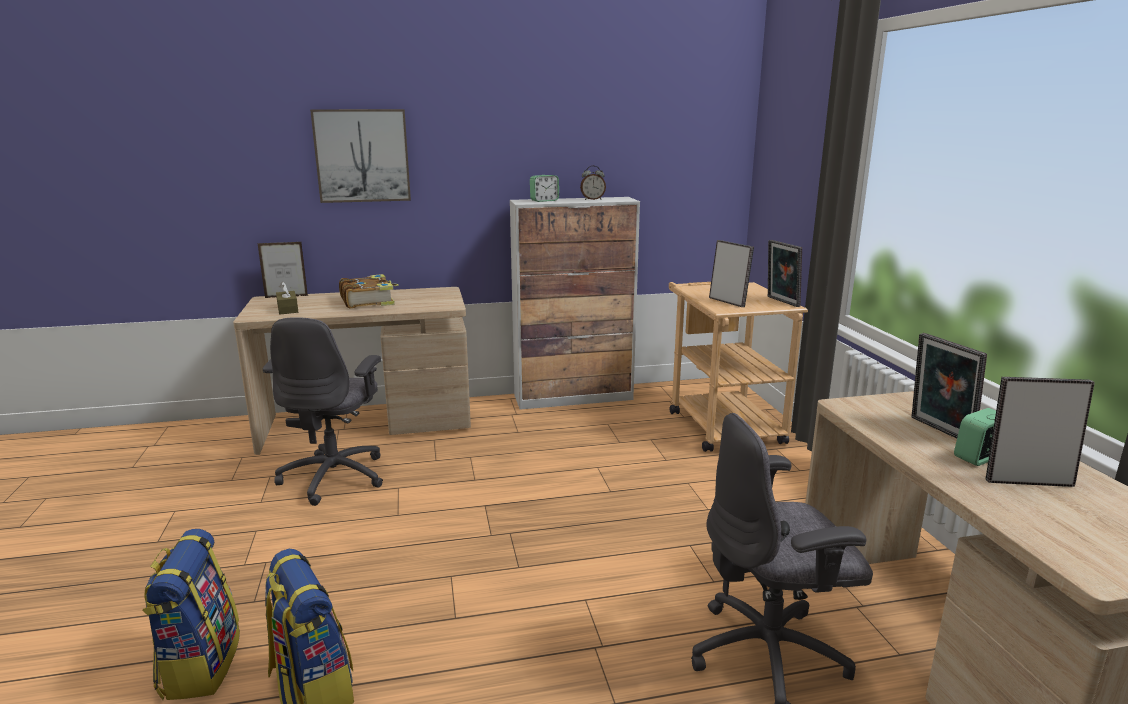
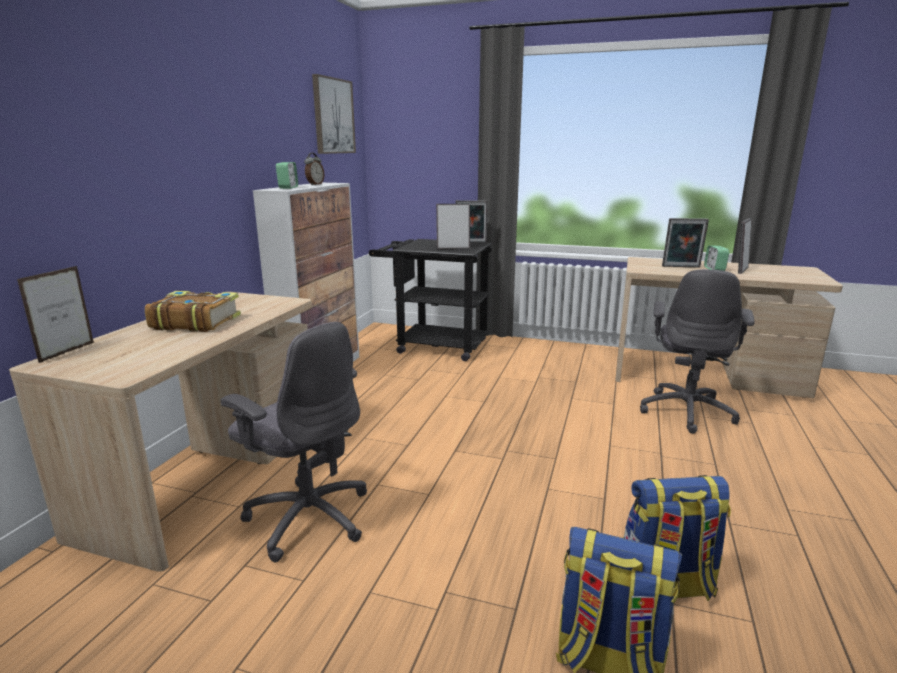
camera: 60 degrees left, 0 degrees up
brown tissue box [276,281,298,314] -> none
picture [310,109,411,203] -> picture moved to [312,74,356,154]
beige cart [669,282,808,452] -> black cart [369,239,492,361]

